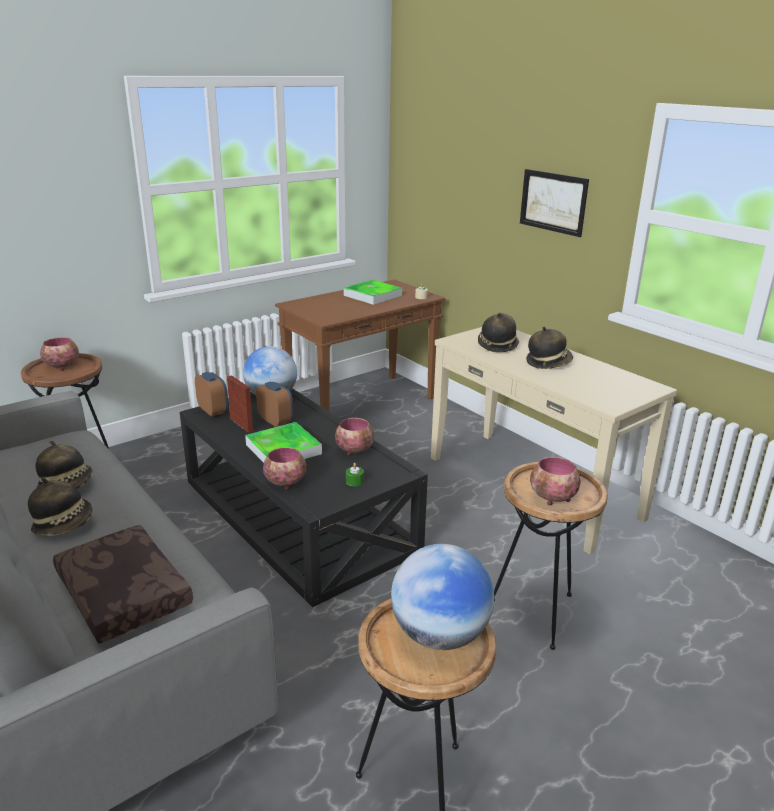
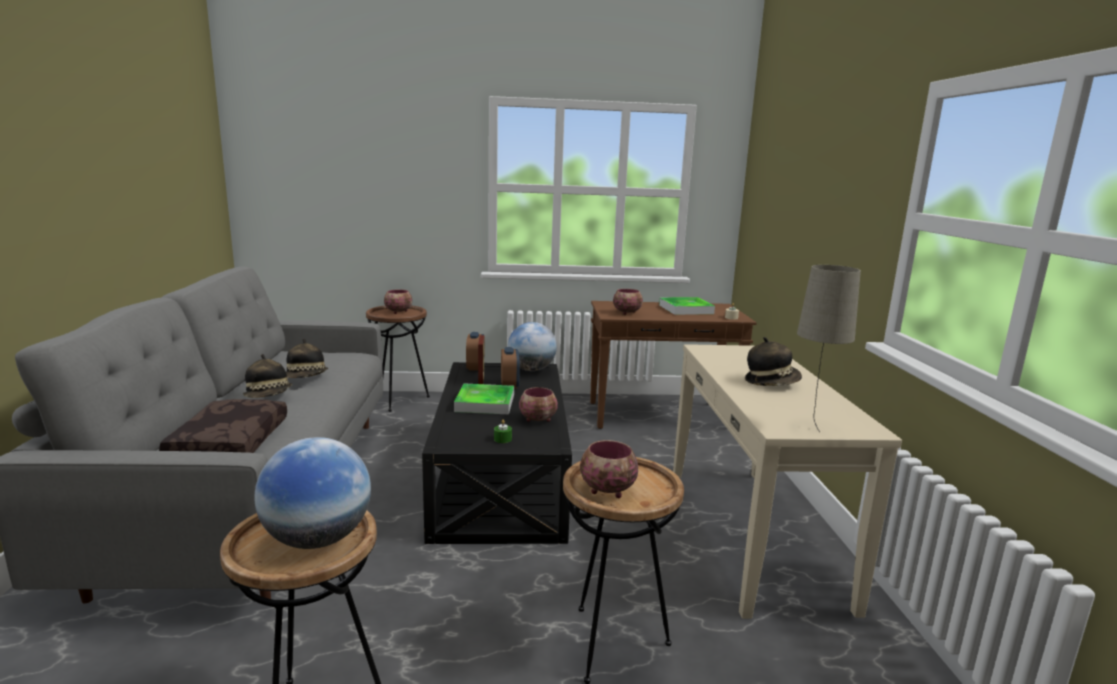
camera: 35 degrees right, 10 degrees down
bowl [263,447,306,490] -> bowl moved to [613,289,643,315]
hat [478,313,519,352] -> none
picture [520,169,589,237] -> none
none -> beige table lamp [797,265,861,432]

